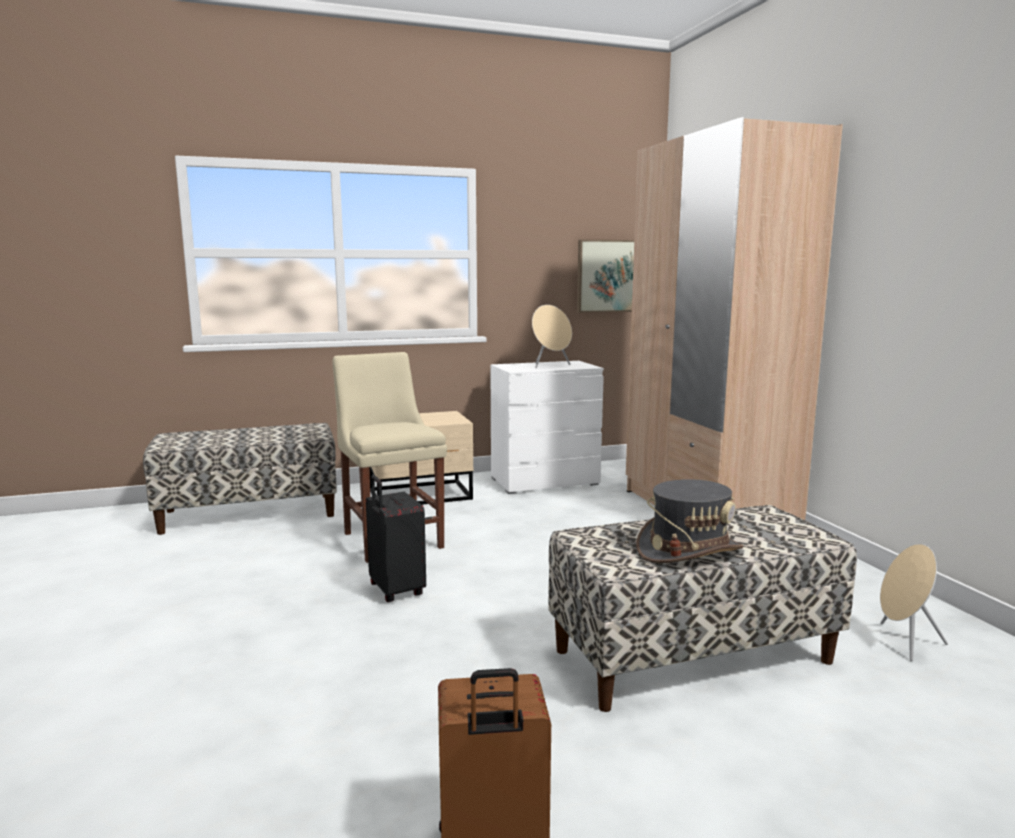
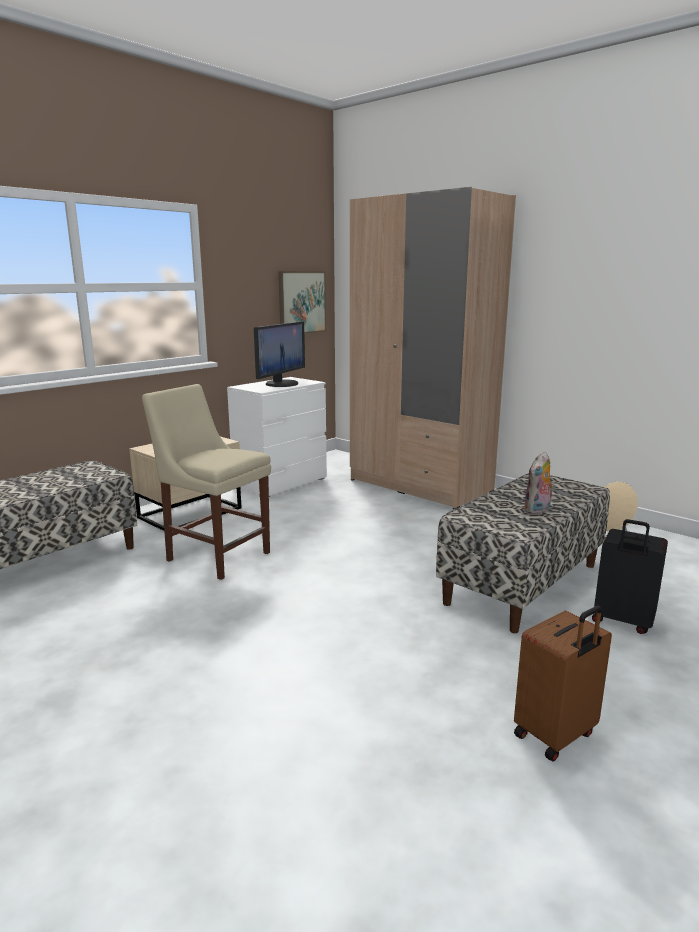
camera: 30 degrees left, 5 degrees up
black suitcase [366,475,426,602] -> black suitcase moved to [592,519,668,634]
beige speaker [532,305,572,368] -> monitor [254,321,305,387]
grey hat [636,479,743,563] -> plush toy [524,452,554,515]

